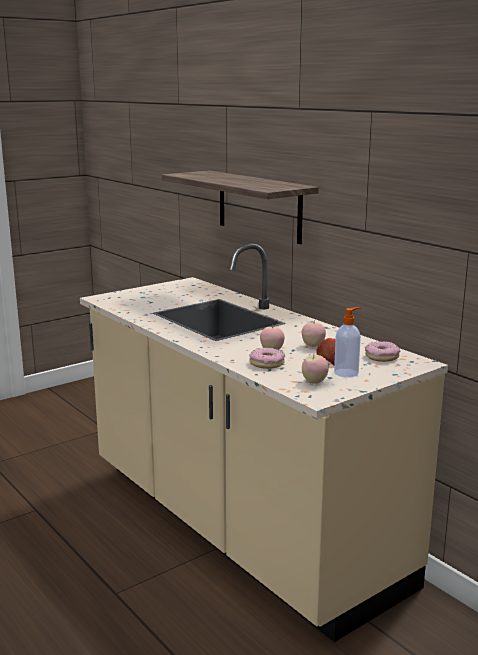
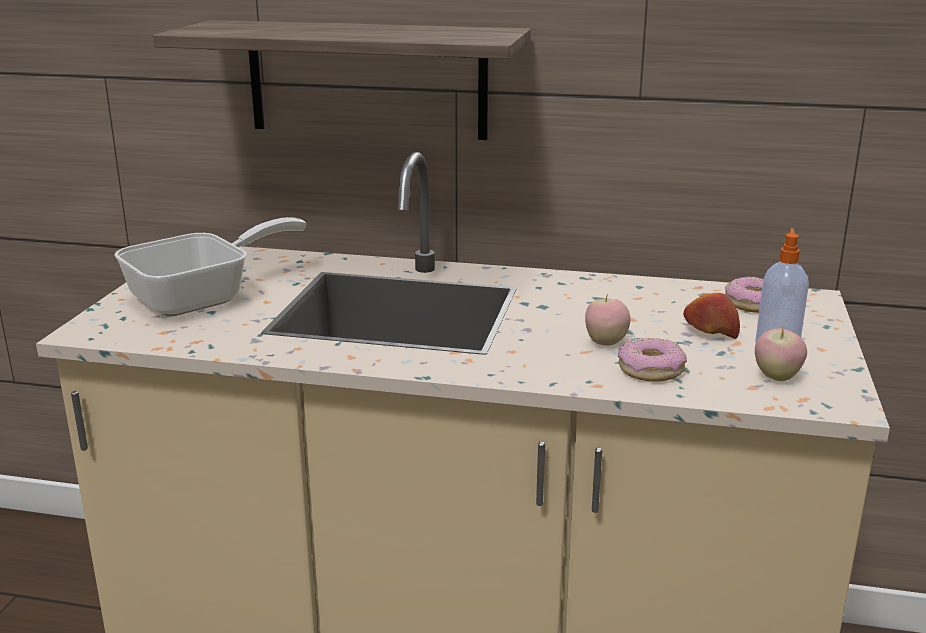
camera: 40 degrees left, 5 degrees up
apple [302,319,326,347] -> none
none -> frying pan [114,217,306,317]

